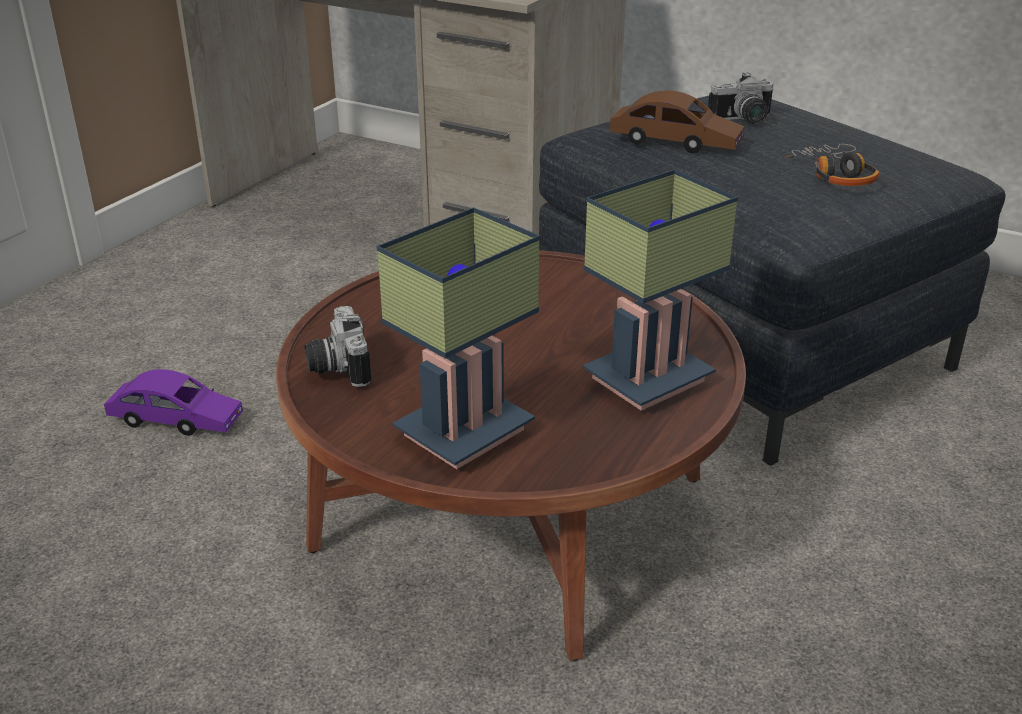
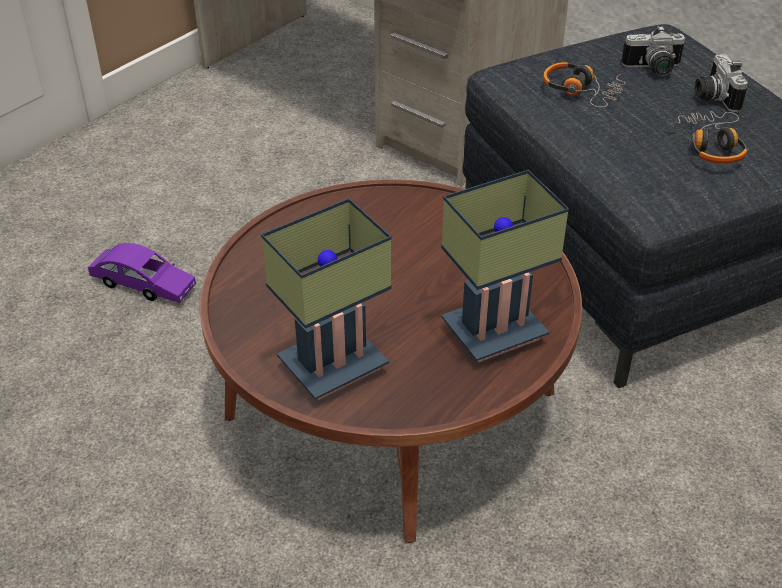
camera: 10 degrees right, 10 degrees up
camera [305,306,371,387] -> camera moved to [694,54,748,112]
brown toy car [610,90,744,153] -> headphones [543,62,626,108]

